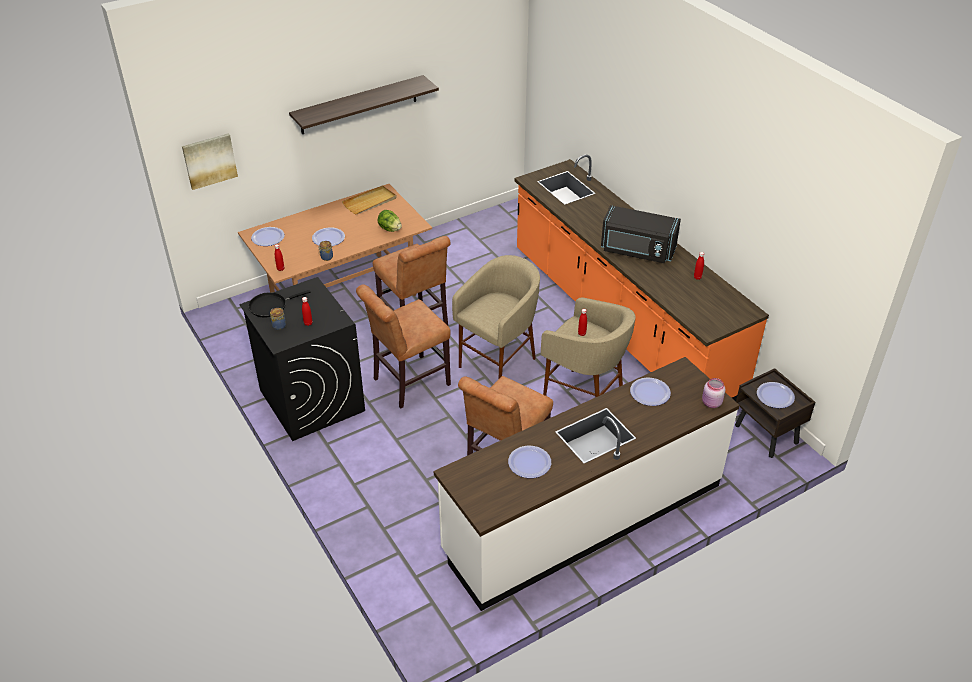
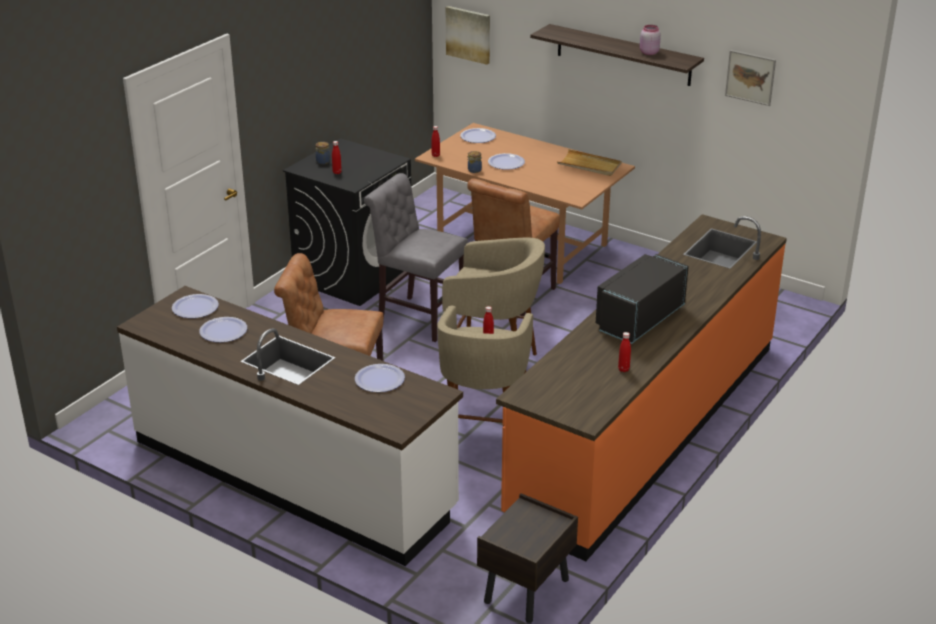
camera: 65 degrees right, 10 degrees down
black frying pan [248,290,311,318] -> none
brown chair [356,284,451,408] -> grey chair [364,173,468,342]
lettuce [378,210,402,232] -> none
black microwave [601,205,681,263] -> black microwave turned 45 degrees clockwise [596,254,689,344]
pink jar [702,378,725,408] -> pink jar moved to [640,25,661,55]
plate [757,382,795,408] -> plate moved to [172,294,219,318]
none -> picture [725,50,776,106]

